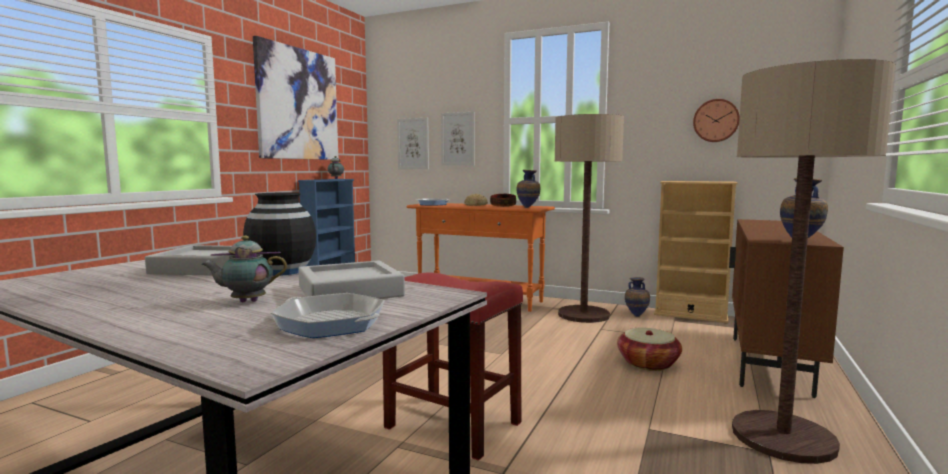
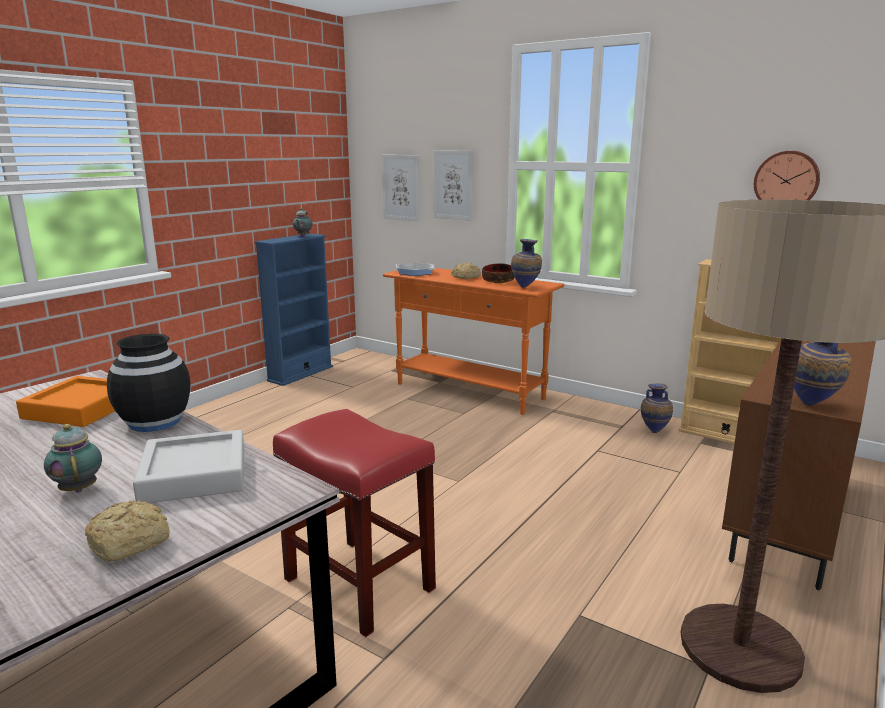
camera: 10 degrees right, 10 degrees up
grey tray [145,245,233,276] -> orange tray [16,376,115,427]
teapot [201,236,287,302] -> teapot turned 60 degrees clockwise [44,424,102,493]
picture [253,36,338,160] -> none
frying pan [271,293,385,338] -> bread [85,500,170,562]
floor lamp [555,114,624,323] -> none
basket [617,328,682,371] -> none

